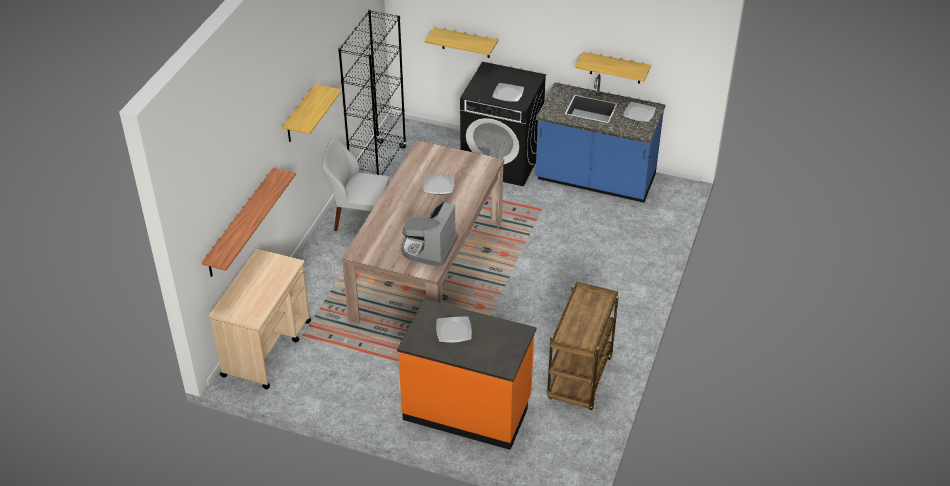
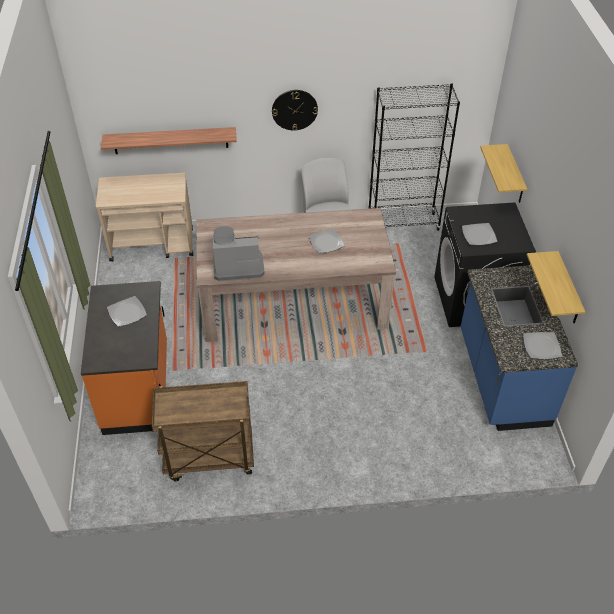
camera: 65 degrees right, 5 degrees up
shelf [282,84,342,142] -> wall clock [272,90,318,131]

